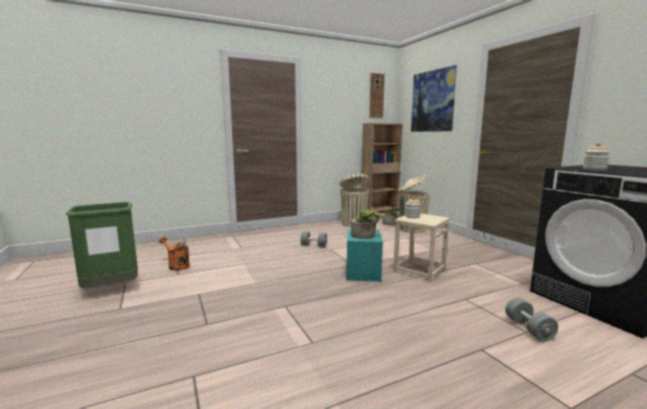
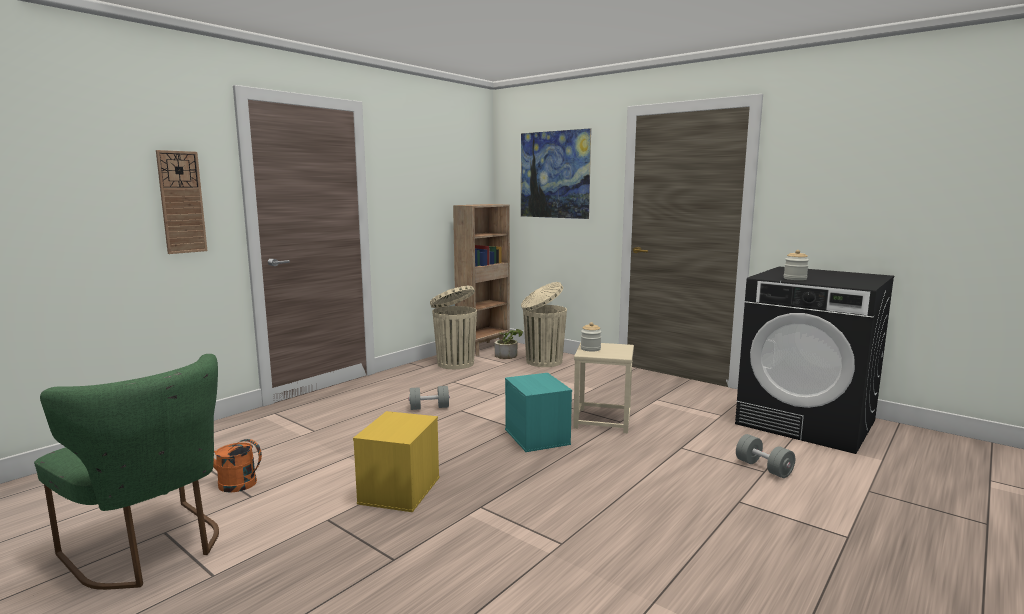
camera: 25 degrees left, 0 degrees up
green trash can [66,202,138,288] -> green chair [34,354,219,590]
potted plant [351,209,386,239] -> none
wall clock [369,73,385,118] -> wall clock moved to [156,150,208,254]
none -> yellow storage box [353,411,440,512]

